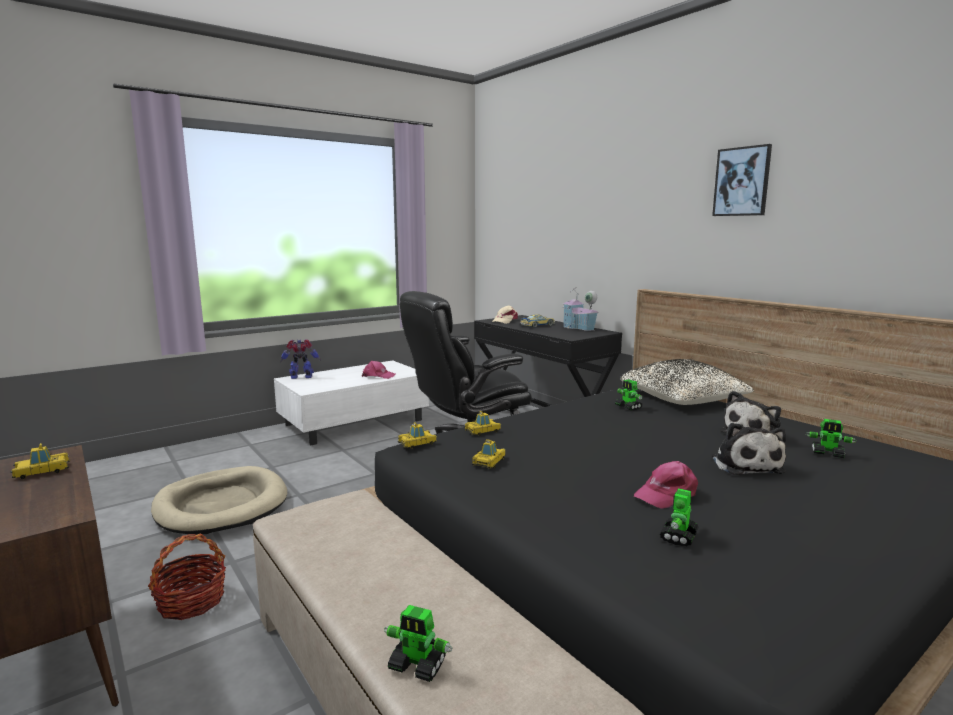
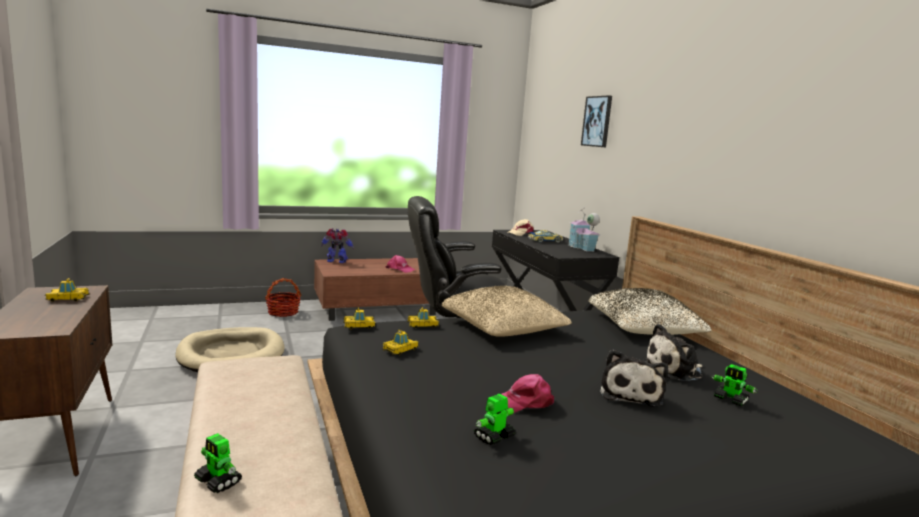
camera: 15 degrees right, 0 degrees up
basket [148,533,226,620] -> basket moved to [265,278,302,317]
white coffee table [274,360,429,445] -> brown coffee table [314,258,436,321]
toy robot [615,379,642,411] -> none
picture [712,144,772,216] -> picture moved to [581,95,612,147]
none -> beige pillow [442,286,572,337]

